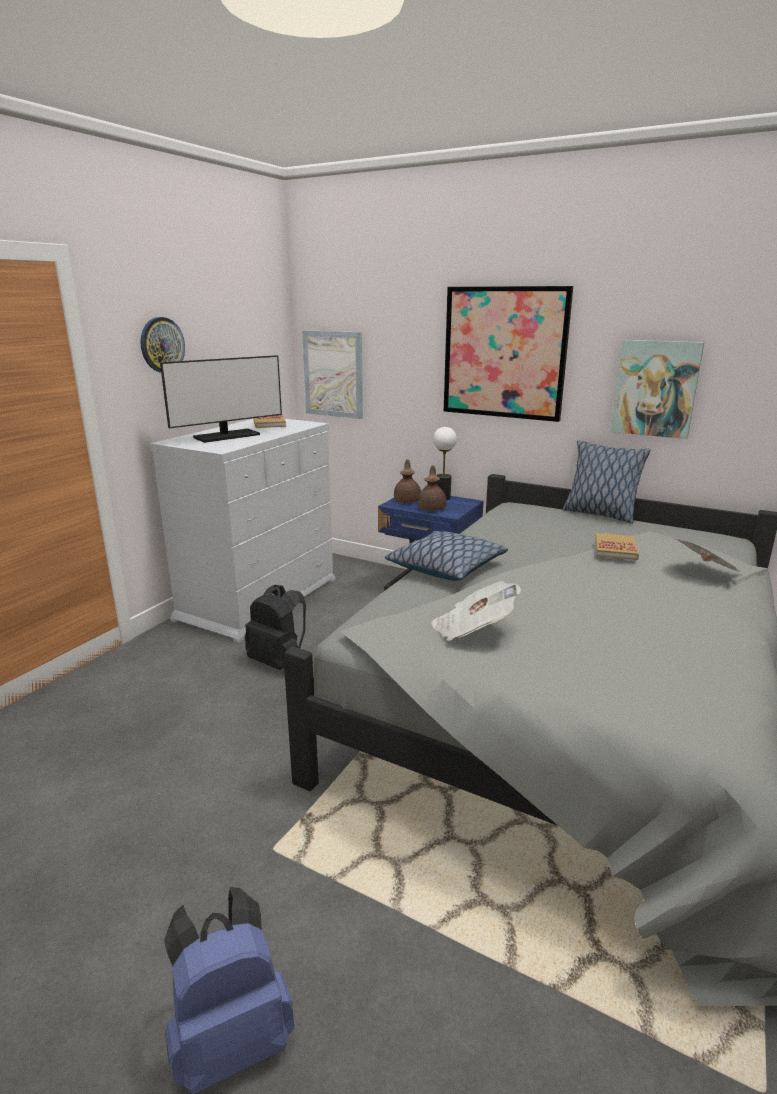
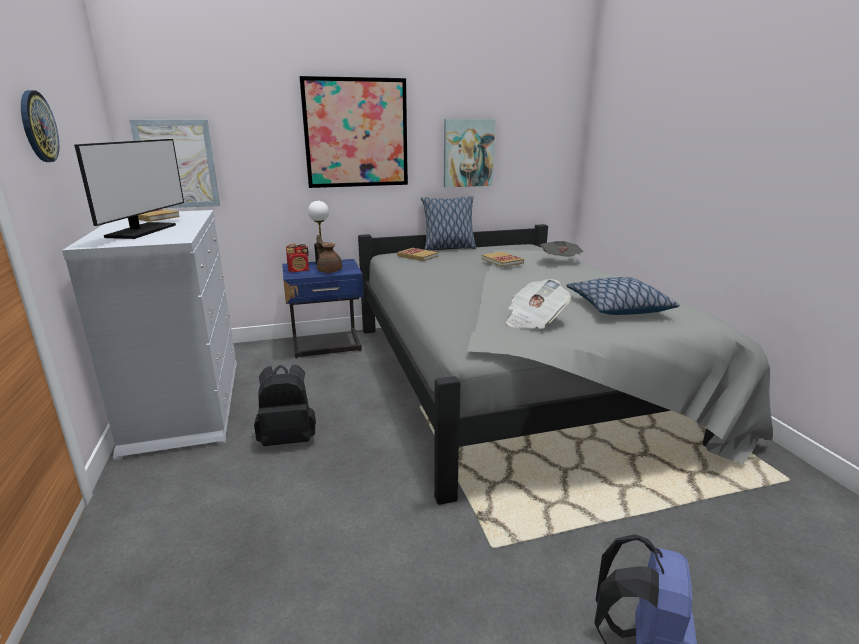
camera: 45 degrees left, 0 degrees up
pillow [385,531,508,581] -> pillow moved to [567,277,680,315]
brown teapot [394,459,421,503] -> radio [286,244,309,272]
none -> book [397,248,438,261]

